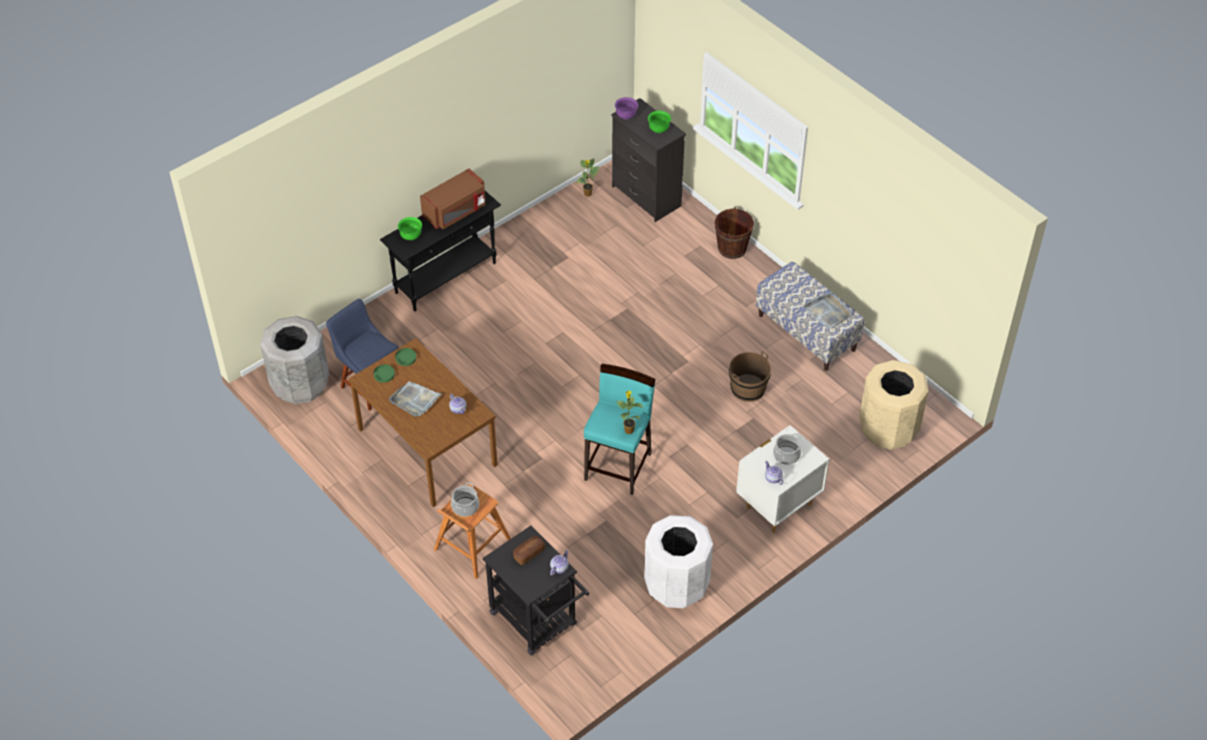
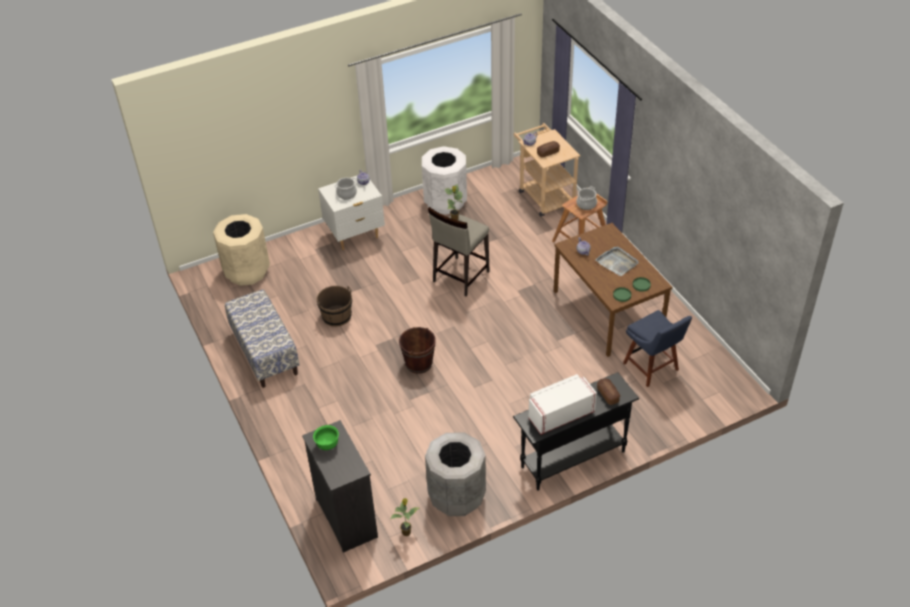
camera: 165 degrees left, 5 degrees down
grey trash can [260,316,329,404] -> grey trash can moved to [425,432,486,516]
green bowl [398,217,422,240] -> bread [597,378,620,405]
brown microwave [420,168,485,229] -> white microwave [528,374,597,435]
black cart [482,526,589,655] -> beige cart [514,123,580,216]
turquoise stool [584,364,655,495] -> beige stool [428,207,490,297]
purple bowl [615,97,638,119] -> none
brown bucket [715,207,754,259] -> brown bucket moved to [399,327,436,374]
grey tray [803,292,852,329] -> none

